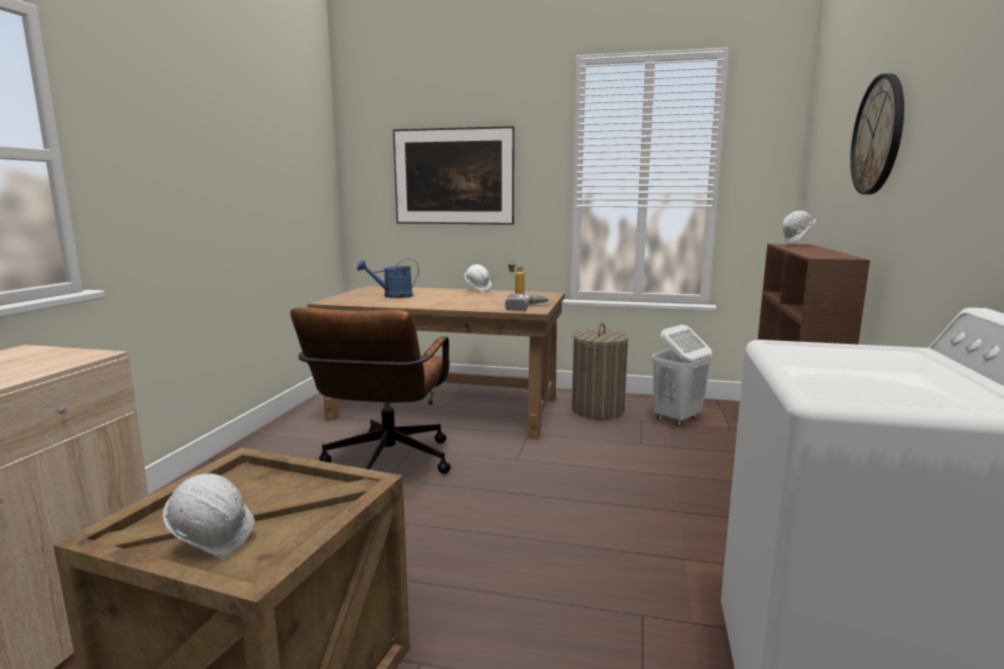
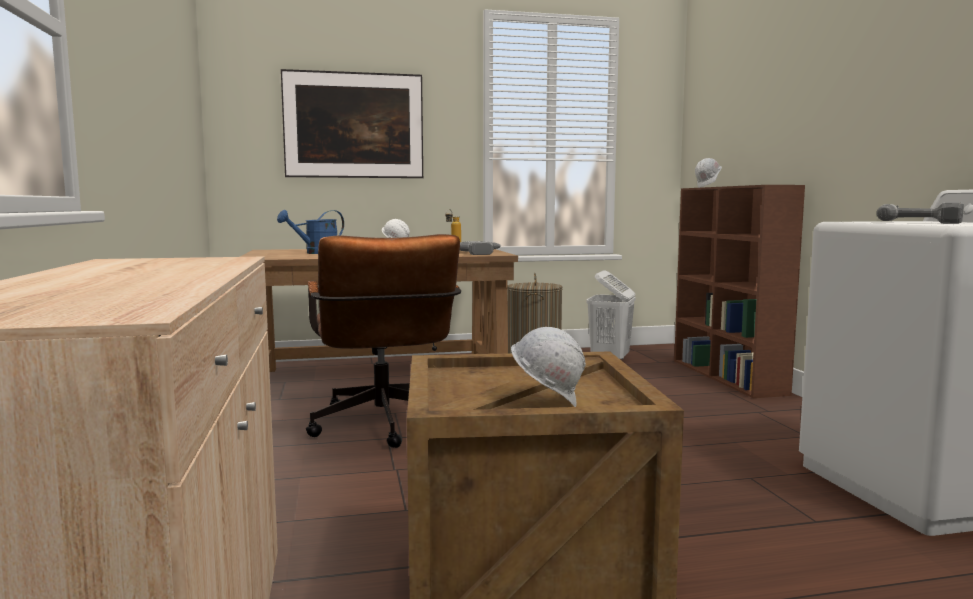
camera: 25 degrees left, 5 degrees down
wall clock [850,73,904,194] -> none
none -> power drill [876,202,964,224]

